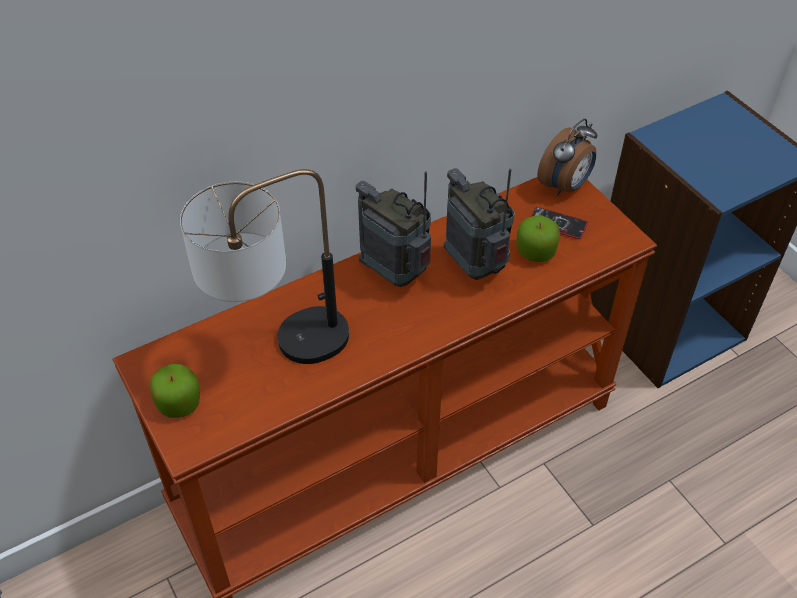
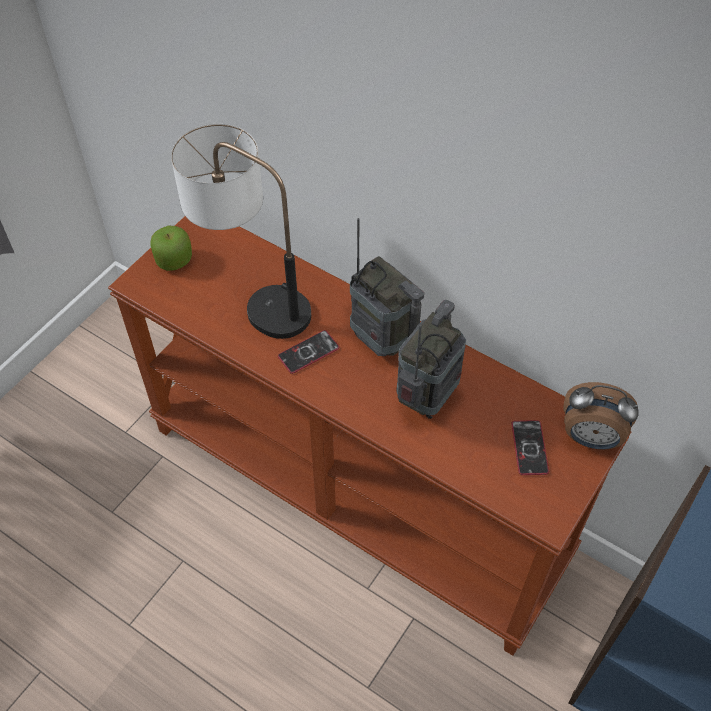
camera: 65 degrees right, 5 degrees up
radio [356,171,431,287] -> radio turned 120 degrees clockwise [350,218,424,356]
apple [517,215,560,262] -> none
none -> phone [278,330,339,374]

